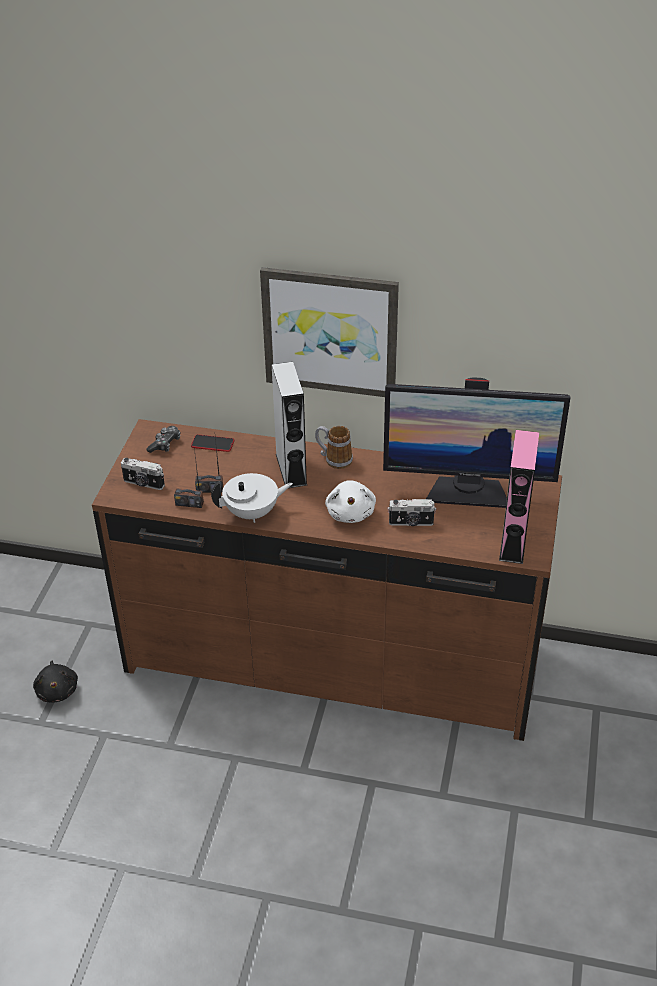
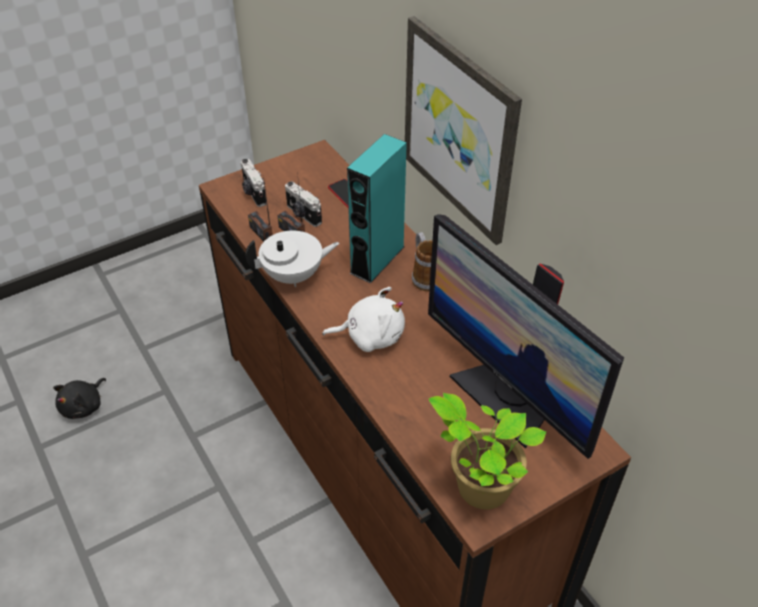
camera: 45 degrees right, 5 degrees up
black plush toy [33,660,78,703] -> black plush toy moved to [53,378,106,419]
game controller [146,426,180,453] -> none
white teapot [211,473,293,523] -> white teapot turned 45 degrees counterclockwise [245,231,339,287]
grey speaker [272,362,307,488] -> turquoise speaker [347,134,407,284]
white plush toy [325,480,376,523] -> white plush toy turned 135 degrees counterclockwise [322,287,405,352]
camera [388,499,436,526] -> camera moved to [285,181,322,227]
pink speaker [499,430,539,564] -> potted plant [429,393,546,509]

